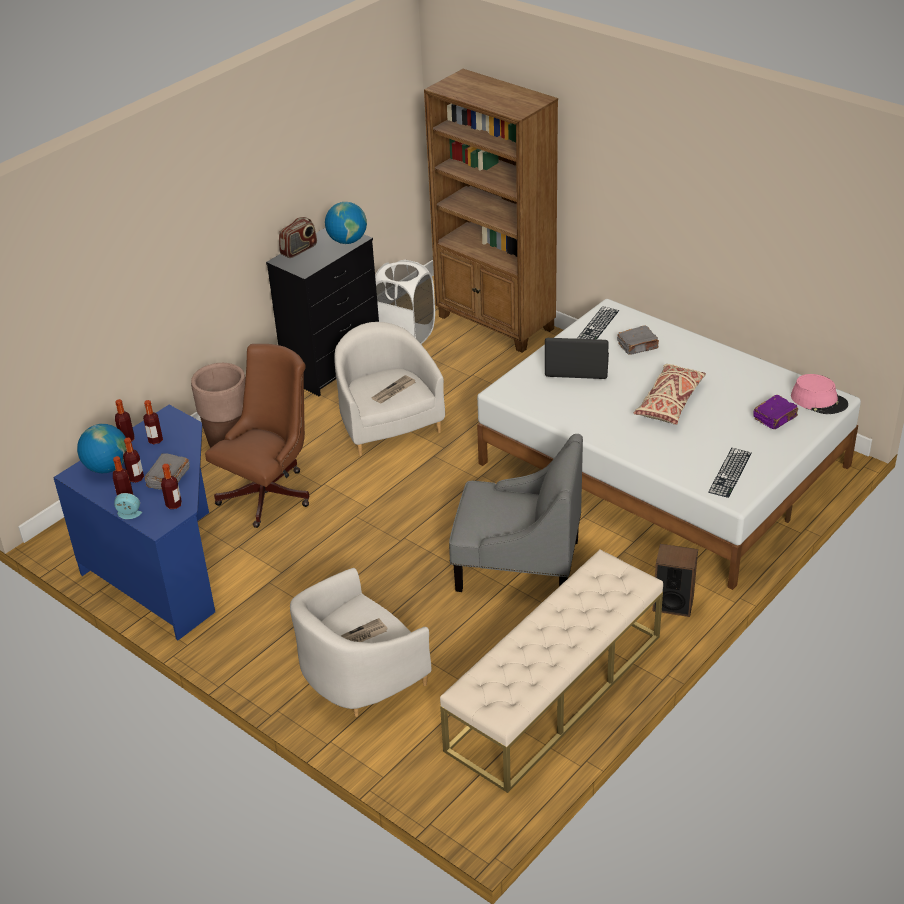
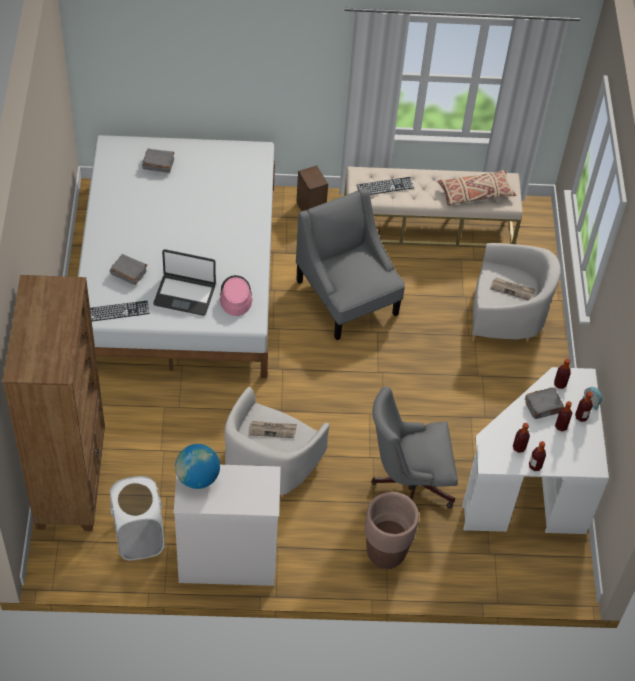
camera: 135 degrees left, 15 degrees up
blue desk [53,405,215,640] -> white desk [462,367,609,534]
globe [77,424,126,473] -> none
brown office chair [205,344,310,528] -> grey office chair [371,387,458,508]
black dresser [266,228,379,396] -> white dresser [174,465,281,586]
radio [279,217,317,258] -> none
laptop [545,338,609,379] -> laptop turned 45 degrees counterclockwise [153,249,216,316]
beige pillow [633,364,706,425] -> beige pillow moved to [437,170,516,206]
keyboard [708,448,752,498] -> keyboard moved to [357,177,414,195]
purple book [753,395,798,429] -> grey book [142,148,174,173]
pink hat [791,374,848,414] -> pink hat moved to [220,275,253,316]

